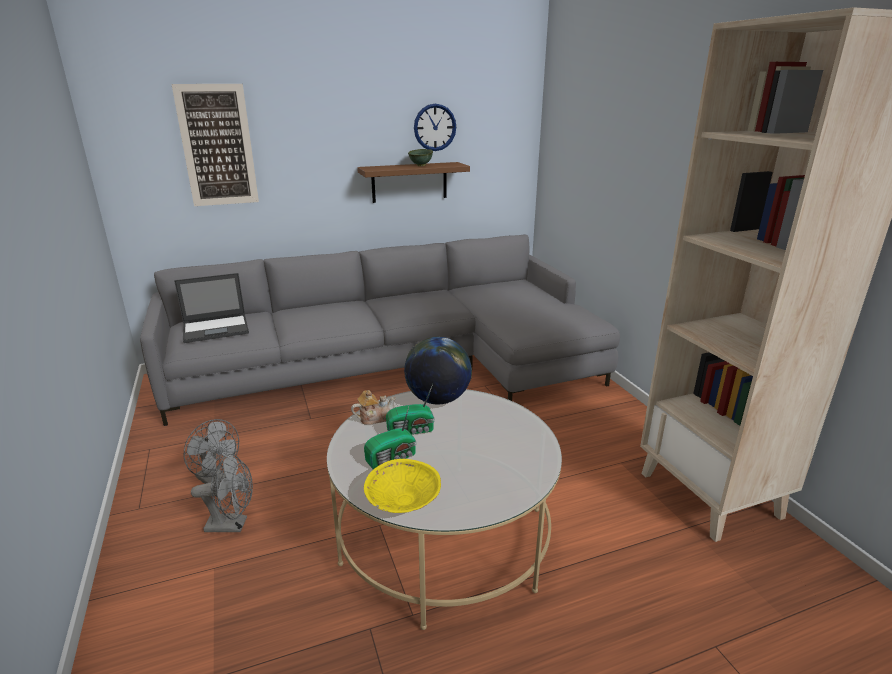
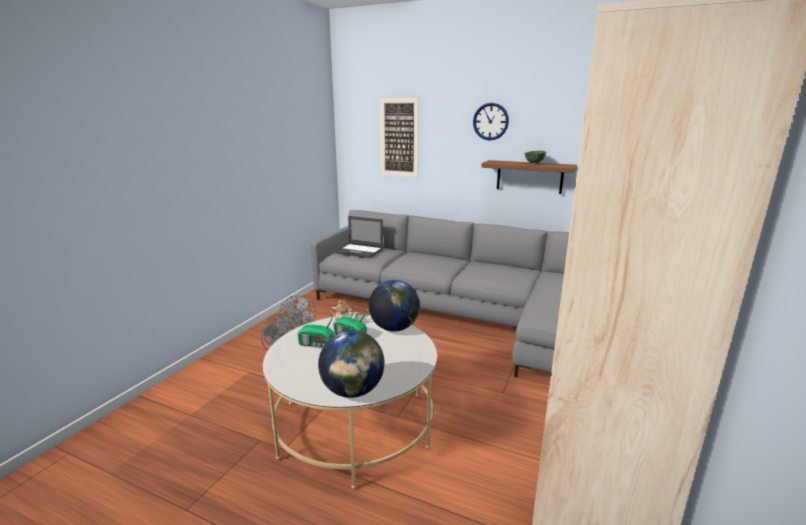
camera: 45 degrees right, 5 degrees down
yellow bowl [364,459,441,513] -> none
wall clock [414,104,456,151] -> wall clock moved to [473,103,509,140]
none -> globe [318,330,384,398]

